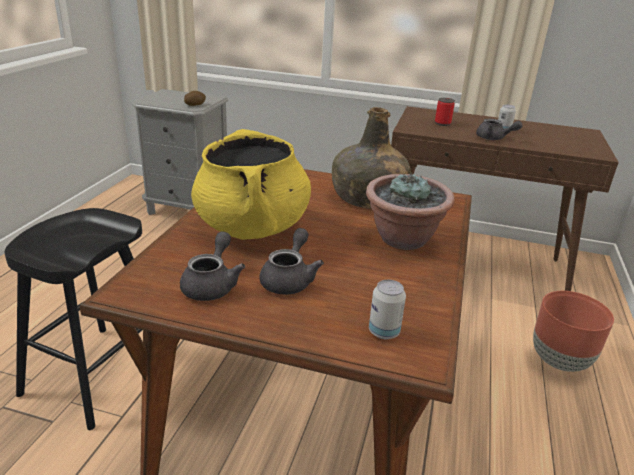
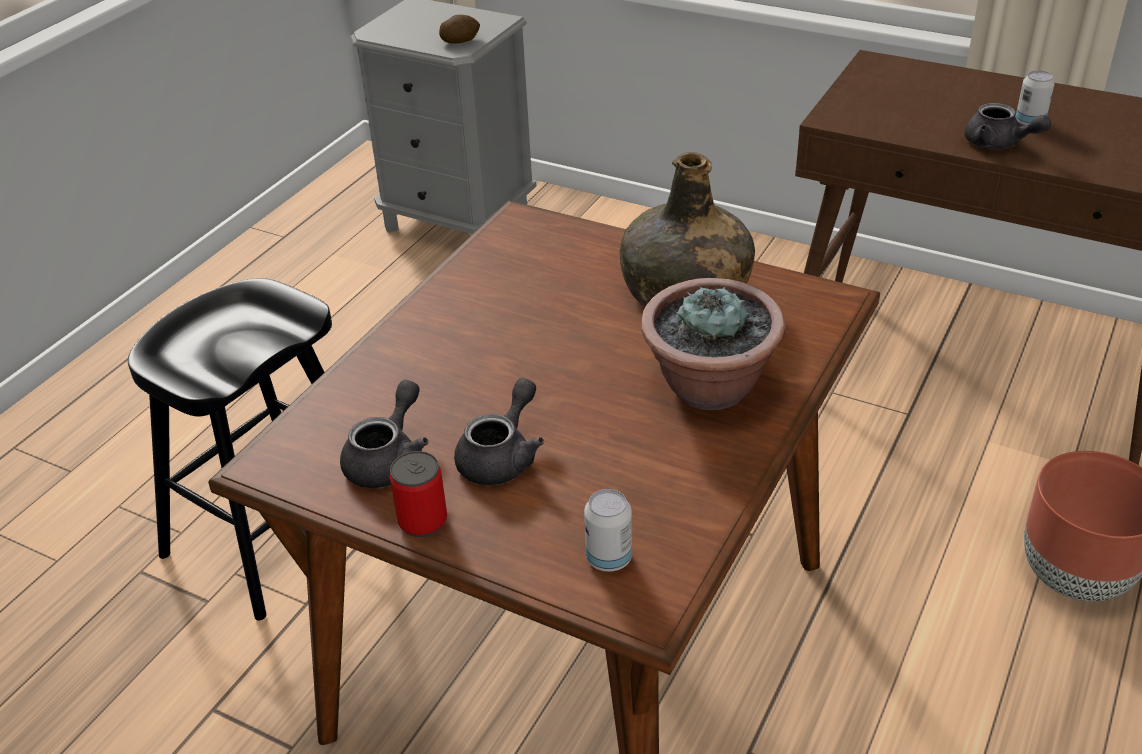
camera: 15 degrees right, 10 degrees up
yellow cooking pot [191,129,311,240] -> none
can [435,98,455,126] -> can moved to [390,451,447,537]

